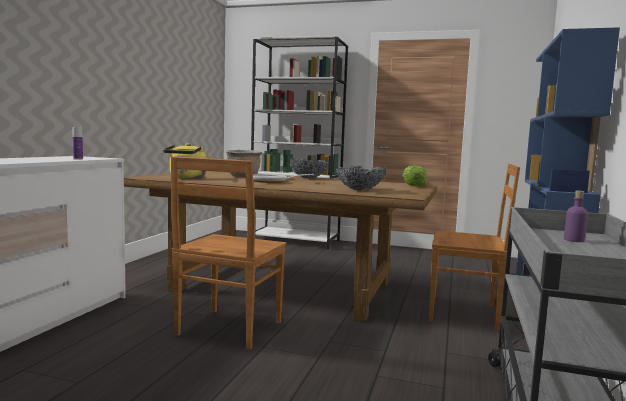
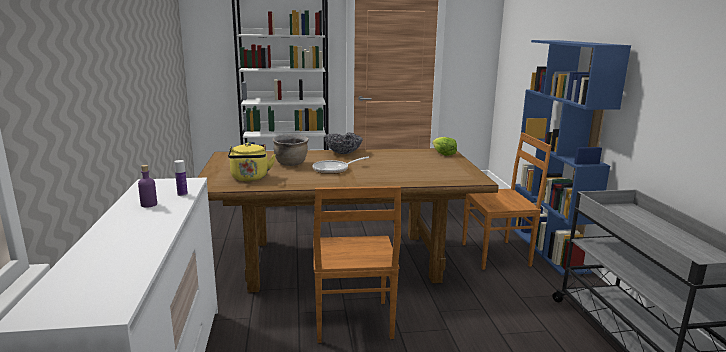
camera: 25 degrees left, 10 degrees up
bowl [336,166,386,191] -> none
purple bottle [564,191,588,242] -> purple bottle moved to [138,165,157,208]

